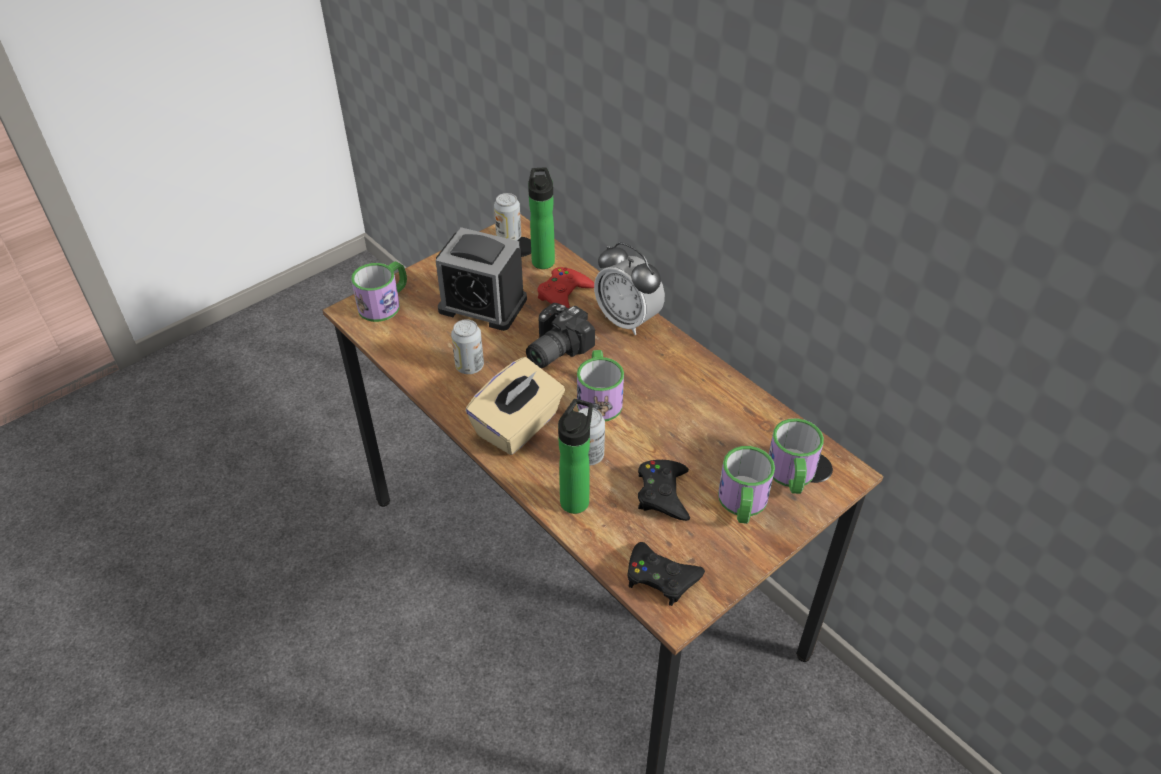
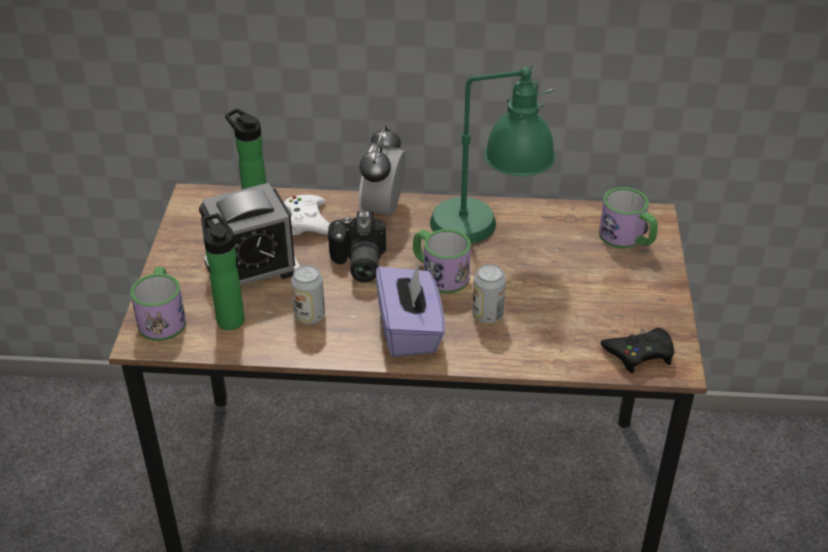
camera: 45 degrees left, 5 degrees down
beige tissue box [465,357,565,455] -> purple tissue box [376,265,445,357]
can [494,193,521,241] -> none
red game controller [537,267,594,308] -> white game controller [284,195,330,235]
bottle [558,399,593,514] -> bottle moved to [201,213,245,330]
alarm clock [594,242,665,335] -> alarm clock turned 105 degrees clockwise [358,126,406,216]
black game controller [638,460,690,521] -> none
mug [718,446,775,524] -> none
none -> green table lamp [430,65,555,243]

